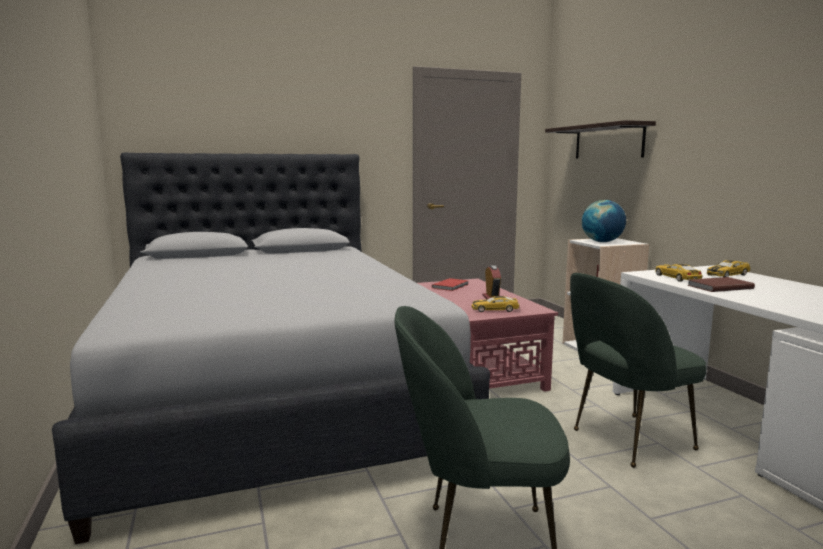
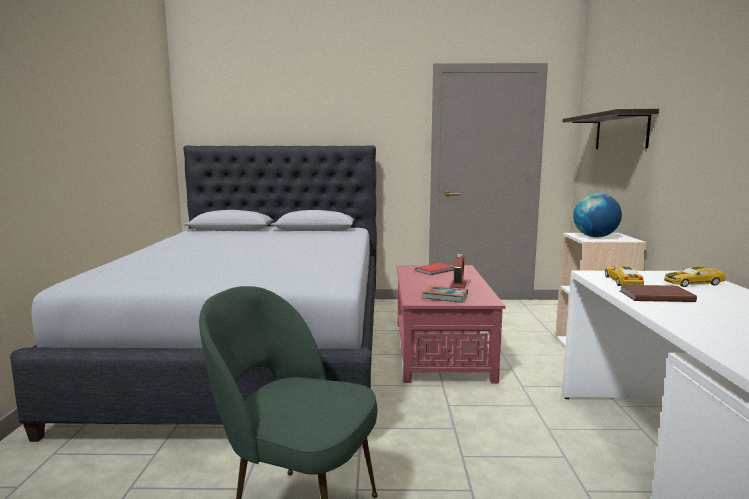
camera: 20 degrees right, 0 degrees up
toy car [472,296,520,312] -> book [422,286,468,303]
green chair [570,273,706,468] -> none

